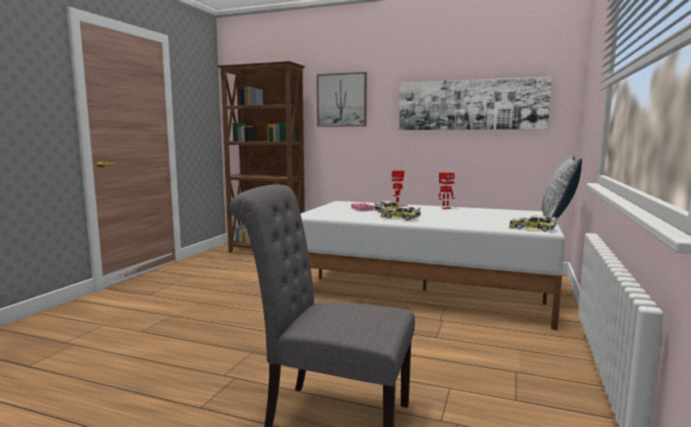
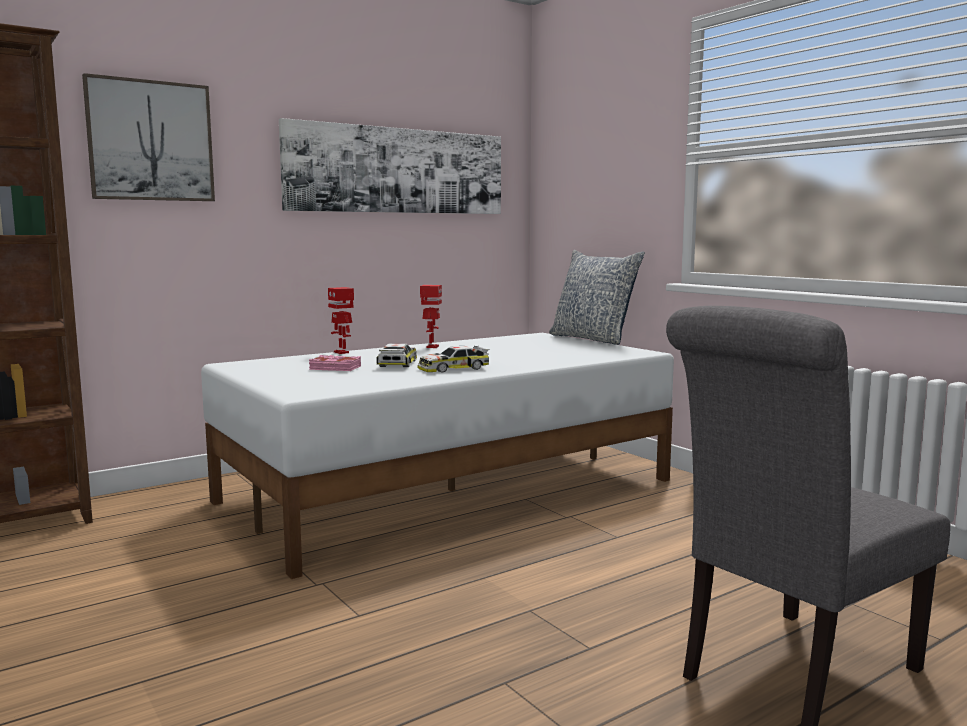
camera: 55 degrees left, 0 degrees up
toy car [509,215,557,232] -> none

